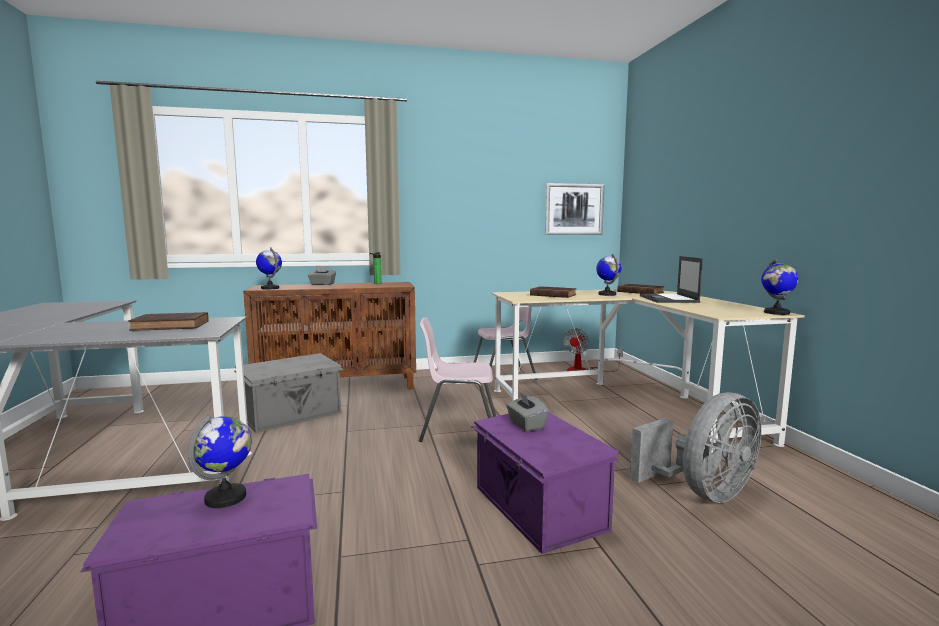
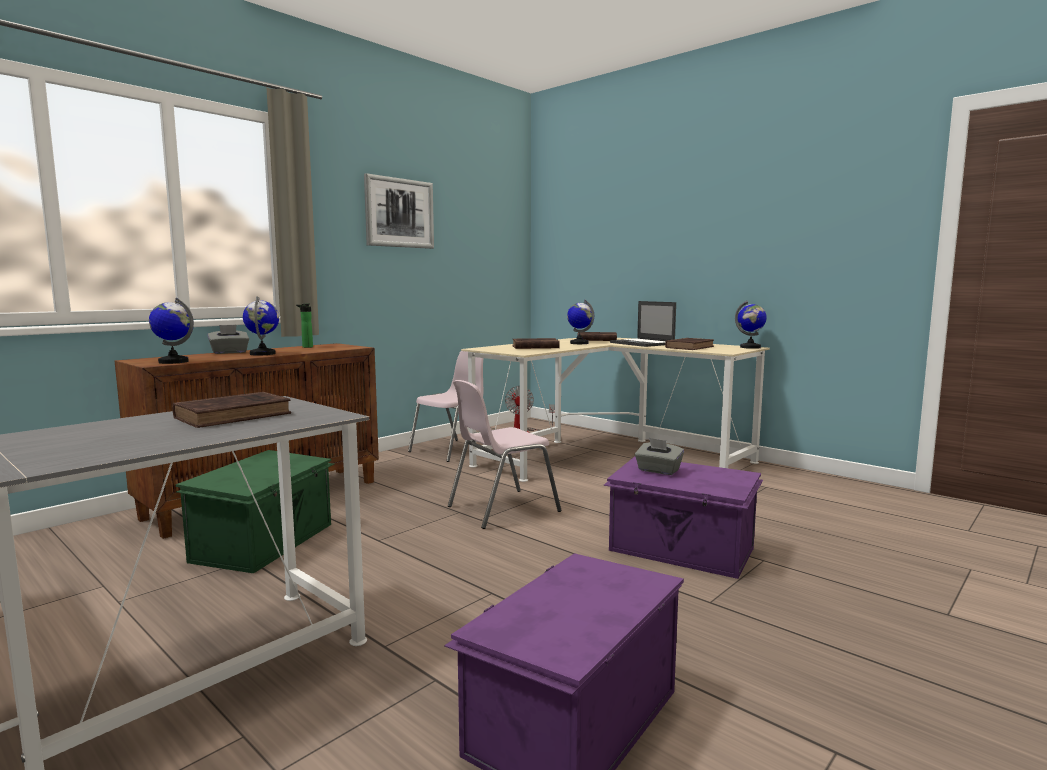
camera: 35 degrees left, 0 degrees up
globe [188,415,252,508] -> globe moved to [243,296,279,356]
grey storage box [234,353,344,433] -> green storage box [176,450,334,573]
picture [545,183,604,235] -> picture moved to [364,173,434,249]
grey fan [630,392,762,503] -> none
none -> brown book [665,338,714,350]

